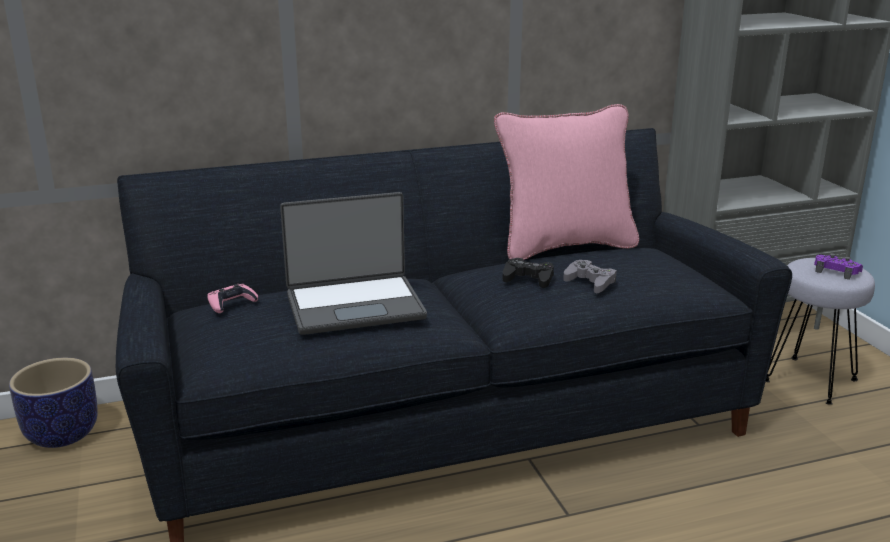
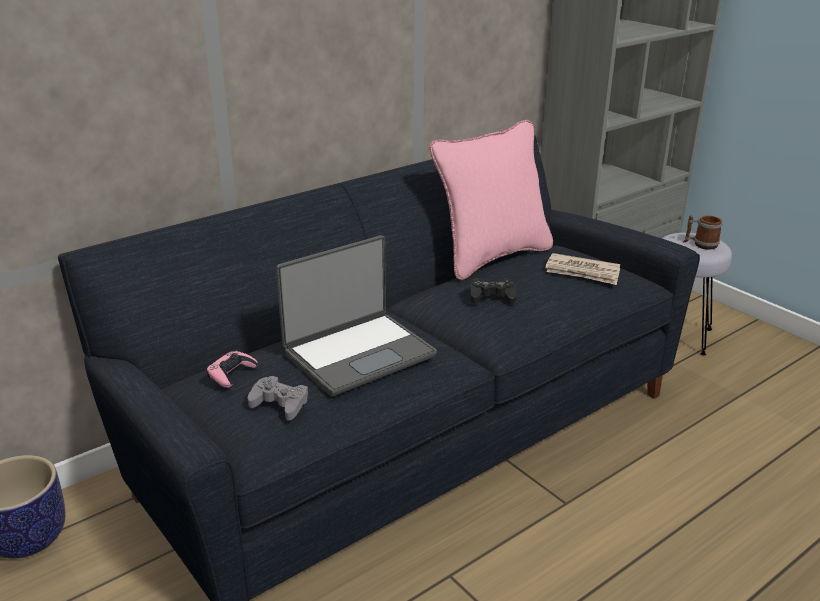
camera: 20 degrees left, 5 degrees up
grey game controller [563,260,617,293] -> grey game controller moved to [248,376,309,421]
purple game controller [814,253,863,280] -> mug [683,215,722,250]
none -> newspaper [545,253,620,285]

